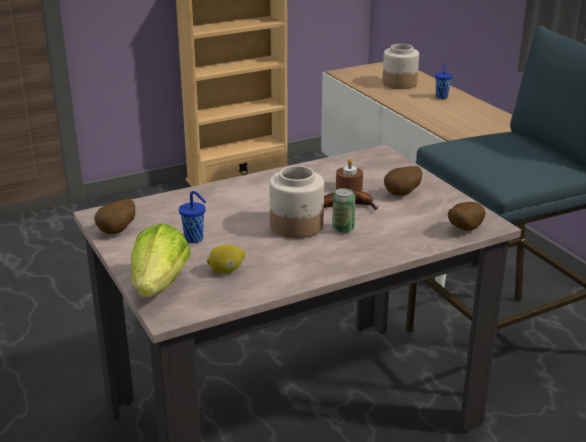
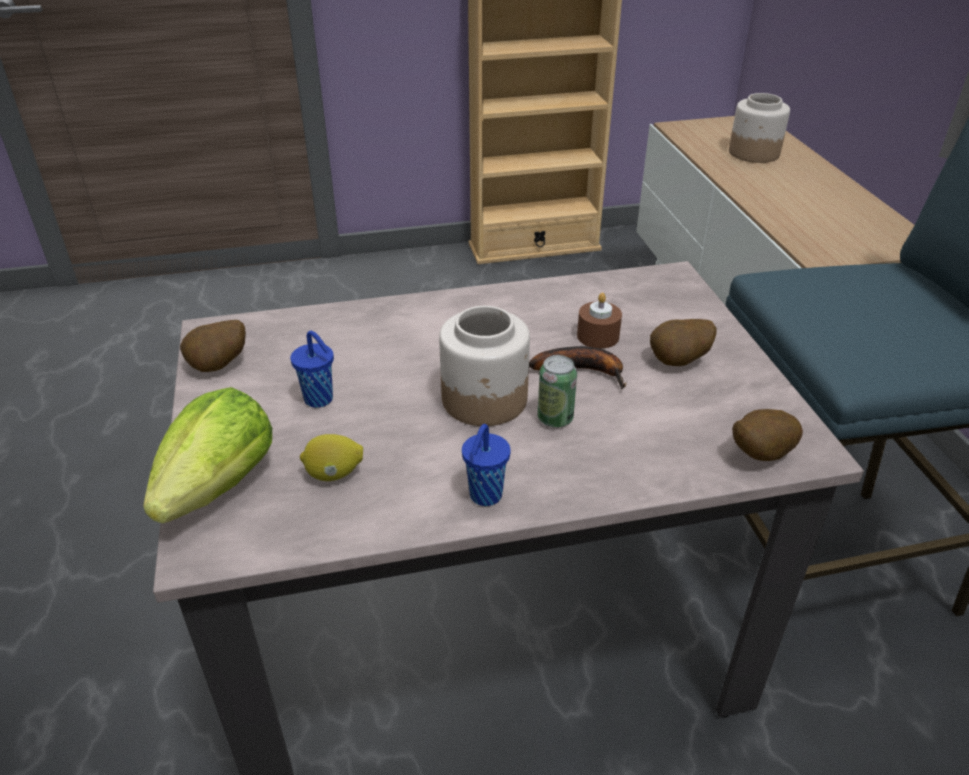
camera: 15 degrees right, 10 degrees up
blue cup [435,63,452,99] -> blue cup moved to [462,424,510,506]

